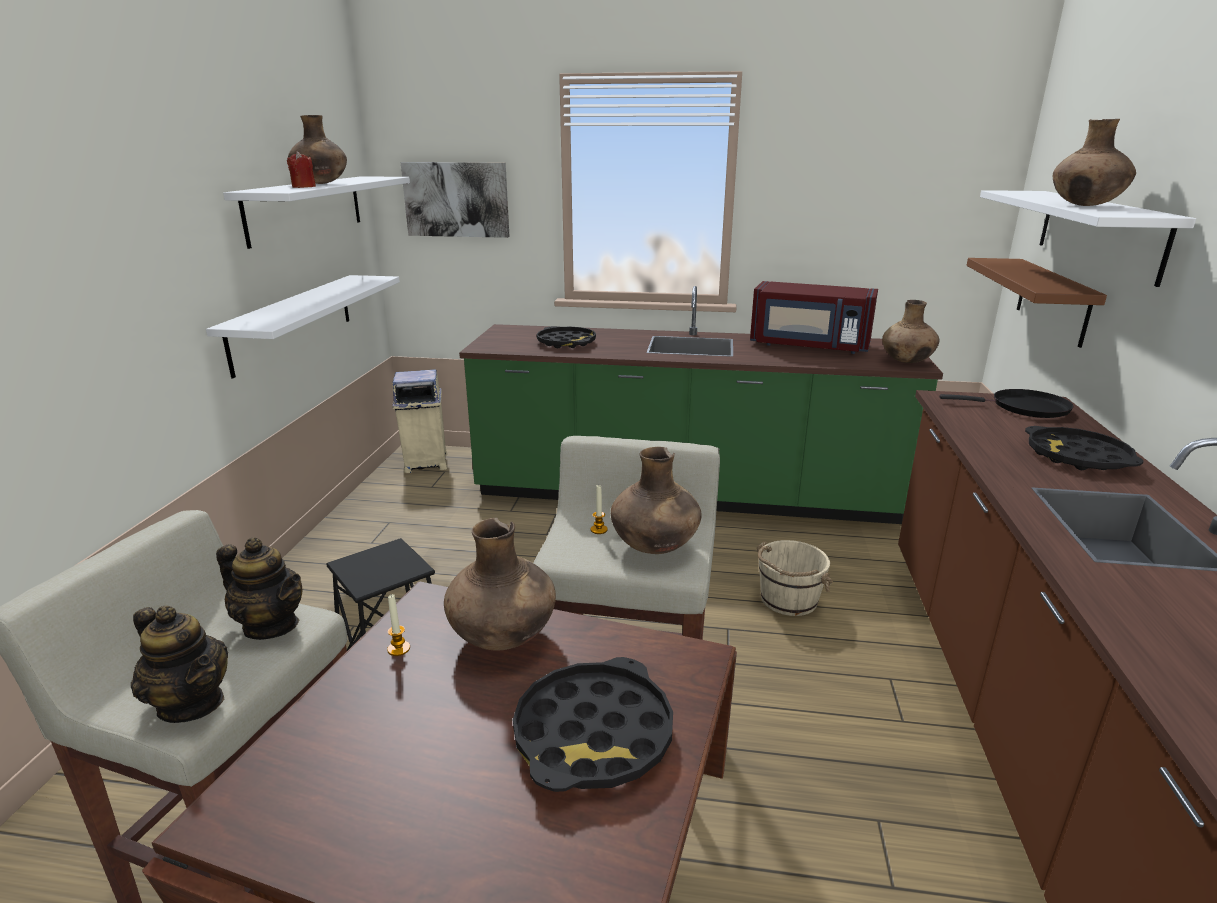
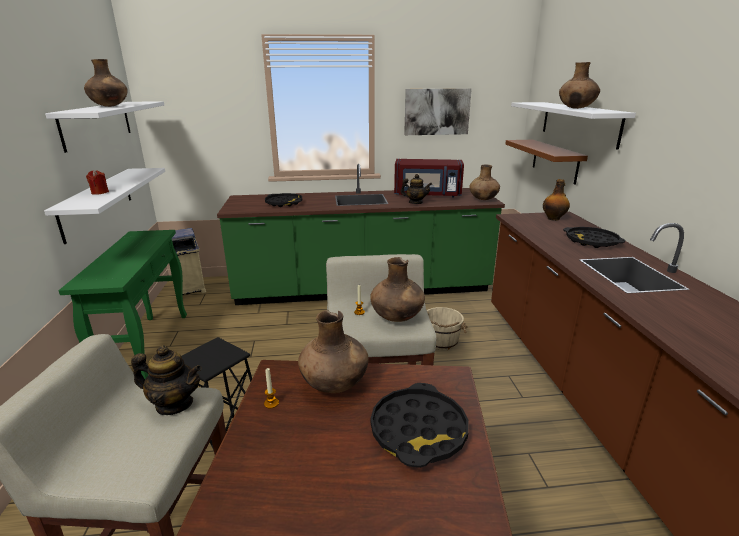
camera: 15 degrees left, 0 degrees up
teapot [131,606,228,723] -> teapot moved to [400,174,432,204]
red candle [287,151,316,188] -> red candle moved to [86,170,109,195]
picture [401,162,510,238] -> picture moved to [404,88,472,135]
black frying pan [940,389,1074,418] -> bottle [543,179,570,221]
none -> green console table [58,230,187,379]

